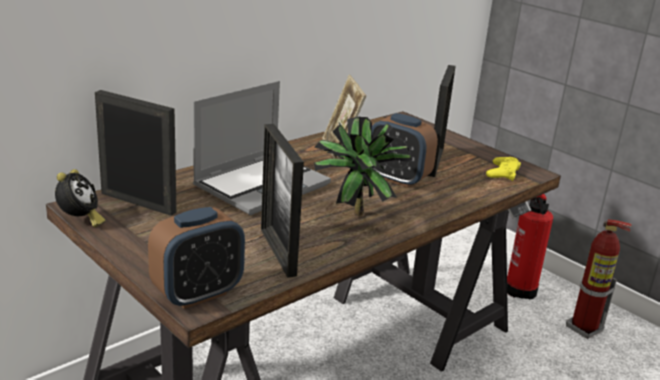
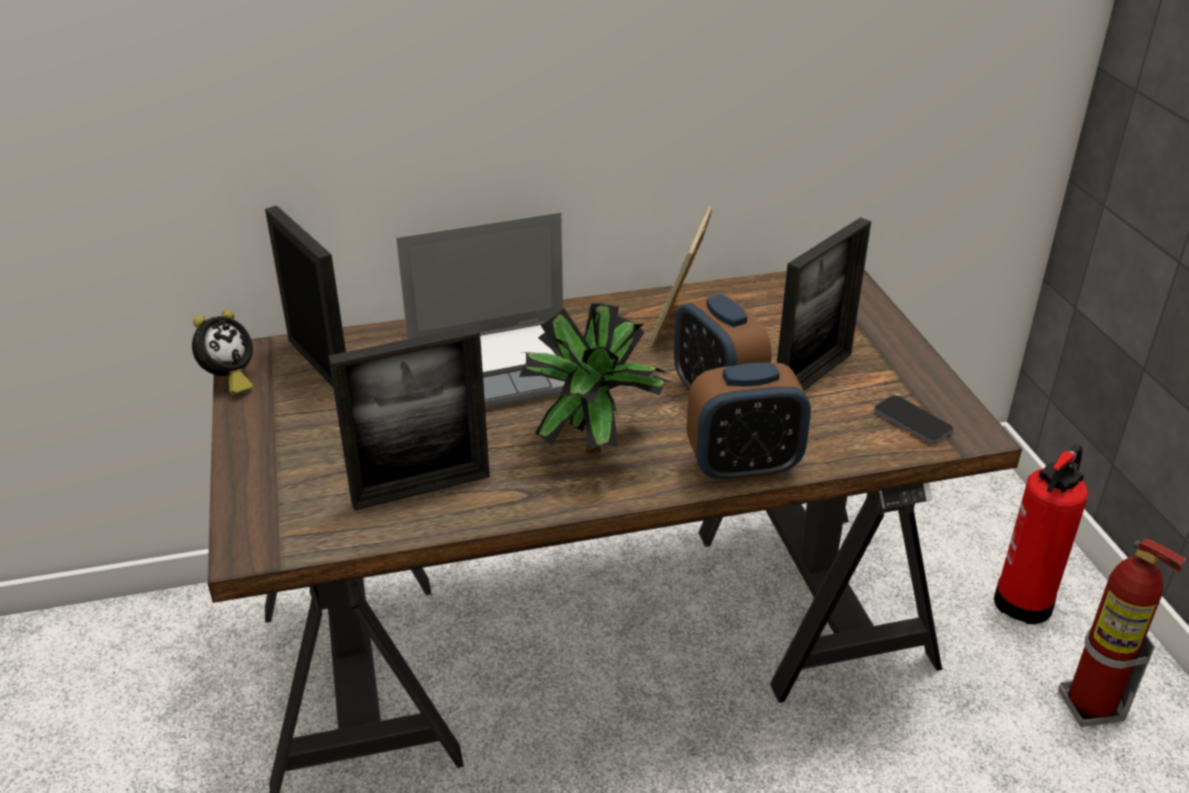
camera: 30 degrees right, 10 degrees up
alarm clock [148,207,245,309] -> alarm clock moved to [686,363,811,483]
picture frame [261,124,304,278] -> picture frame turned 120 degrees counterclockwise [328,325,490,511]
yellow game controller [486,157,521,181] -> phone [874,395,953,444]

